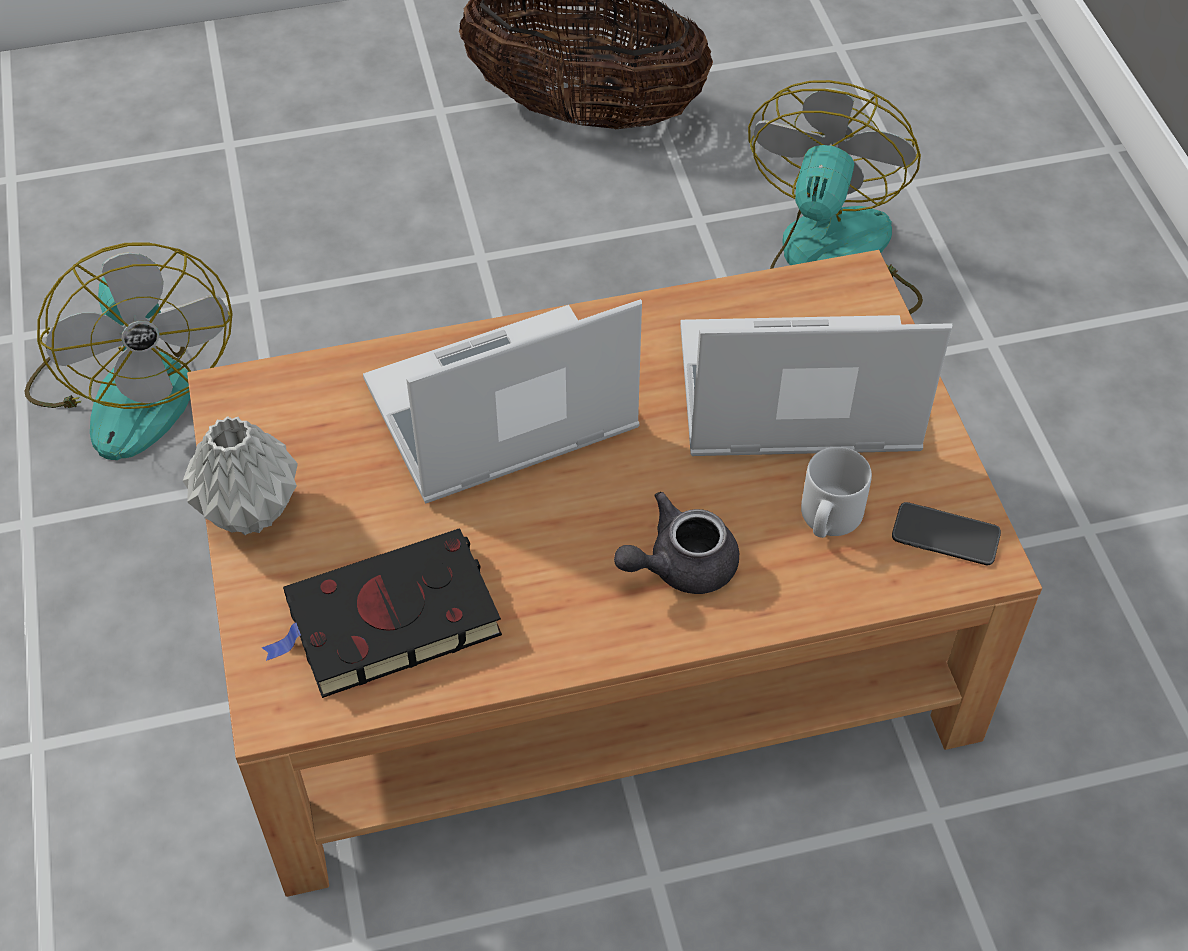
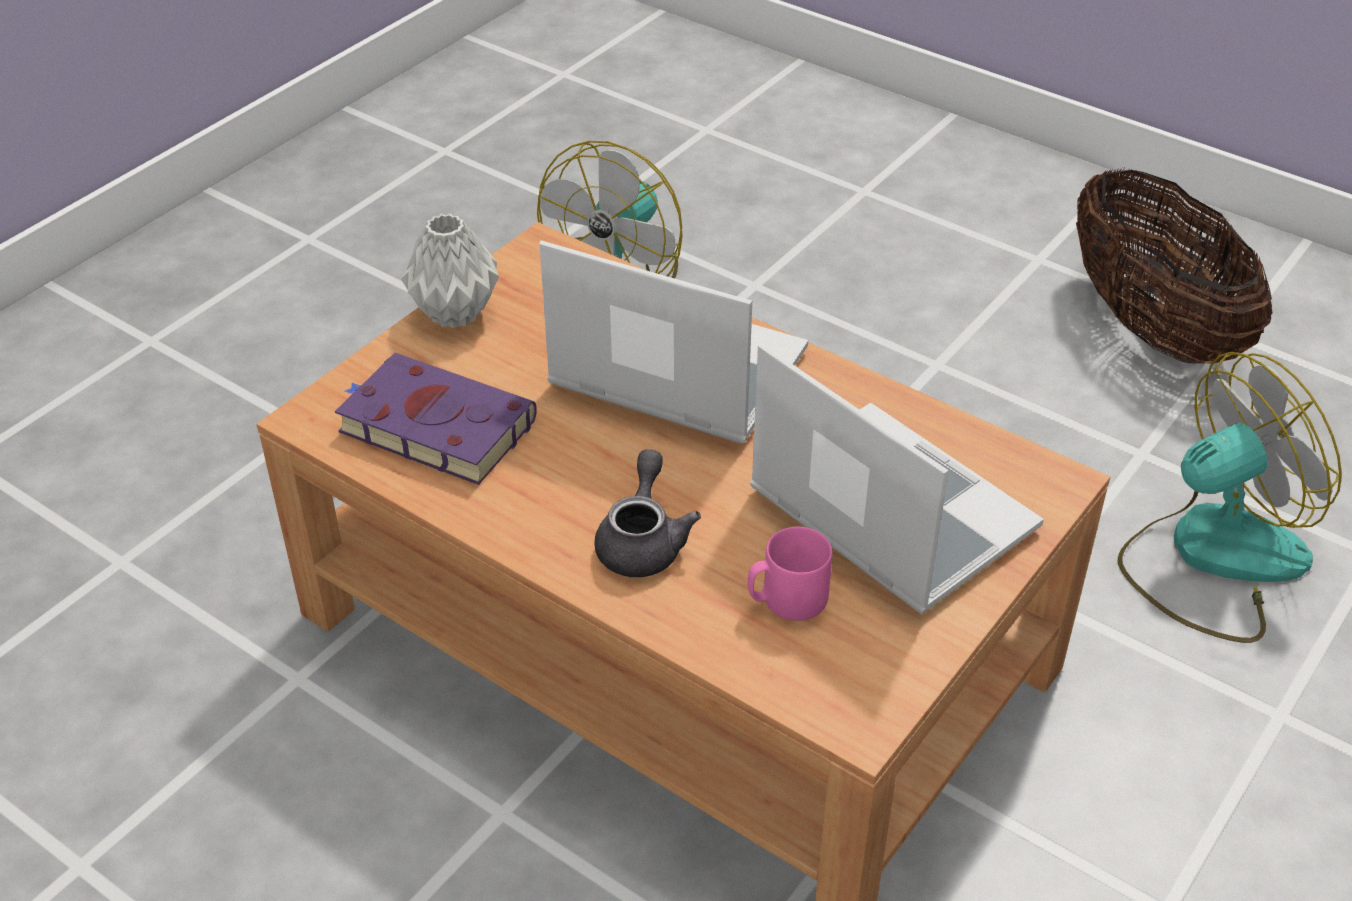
camera: 50 degrees right, 10 degrees down
black book [262,528,502,698] -> purple book [335,353,537,485]
grey teapot [614,492,739,594] -> grey teapot turned 75 degrees clockwise [594,449,701,577]
grey mug [801,447,872,538] -> pink mug [748,527,832,621]
phone [892,502,1001,565] -> none

